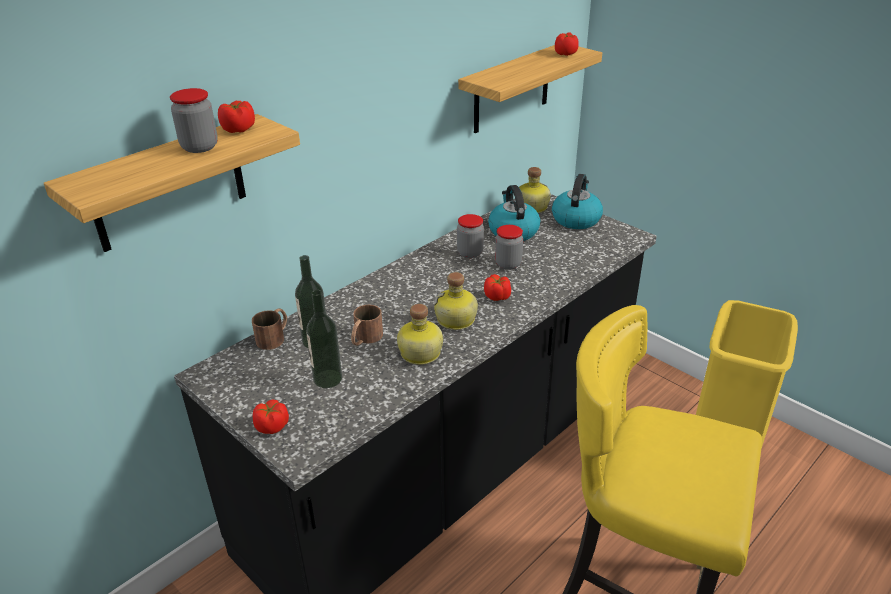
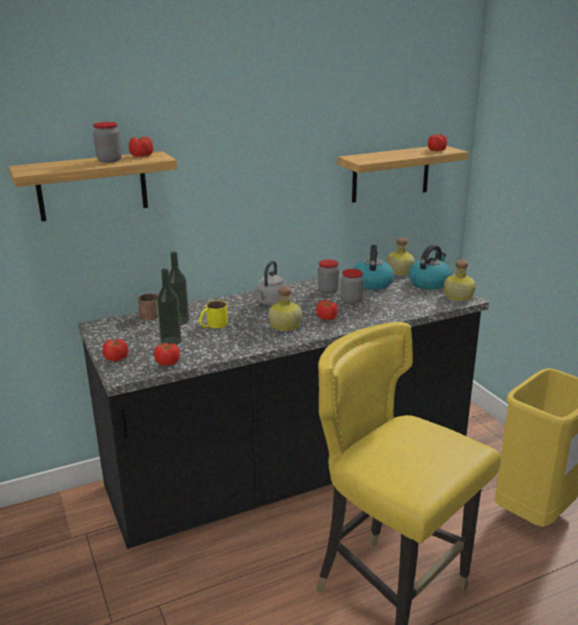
camera: 20 degrees right, 10 degrees down
brown mug [351,305,383,346] -> yellow mug [199,301,228,328]
bottle [397,304,443,365] -> bottle moved to [444,260,476,301]
none -> tomato [154,343,180,366]
none -> grey kettle [255,261,289,306]

